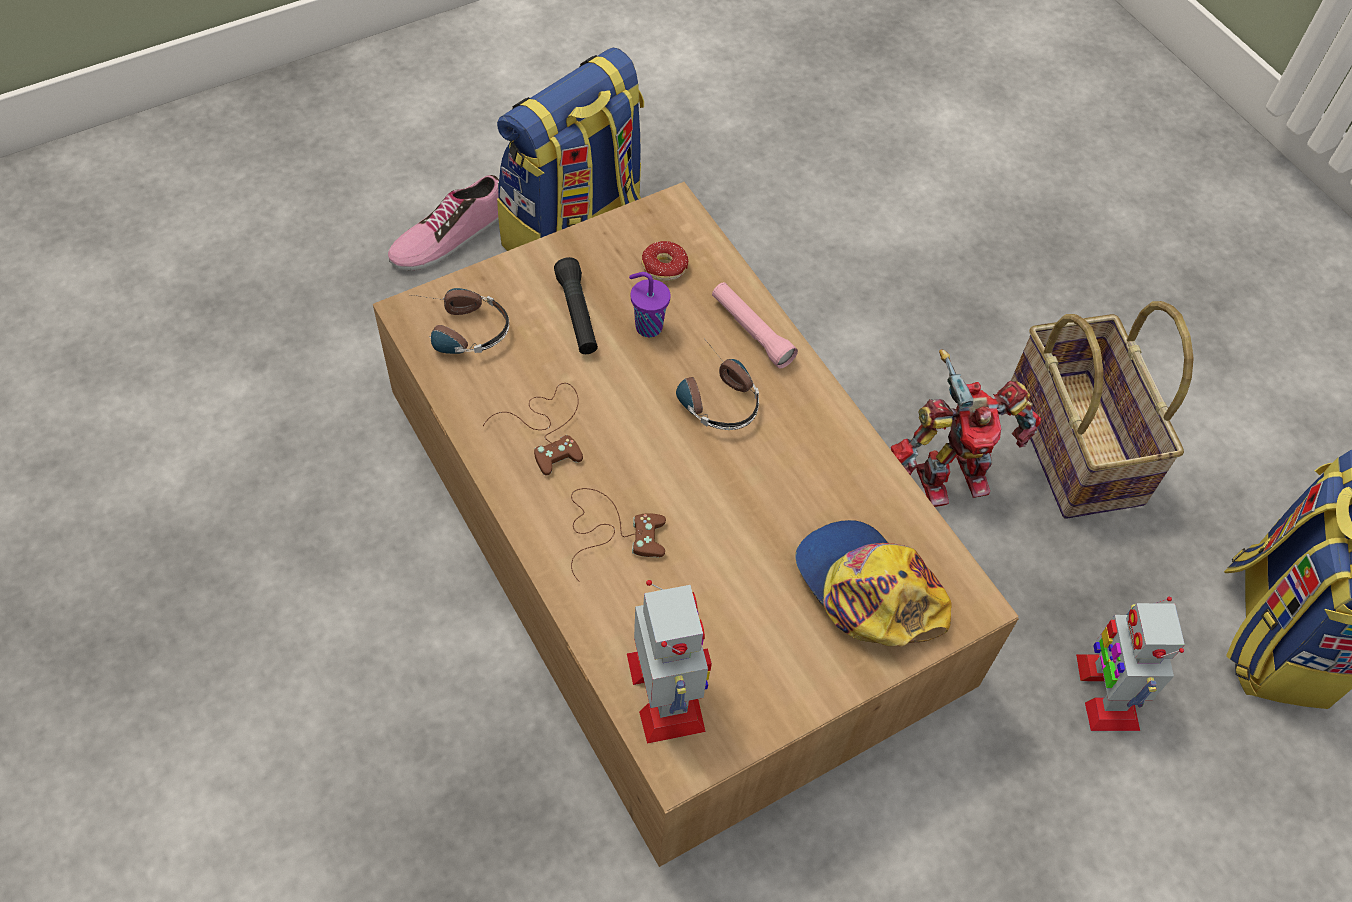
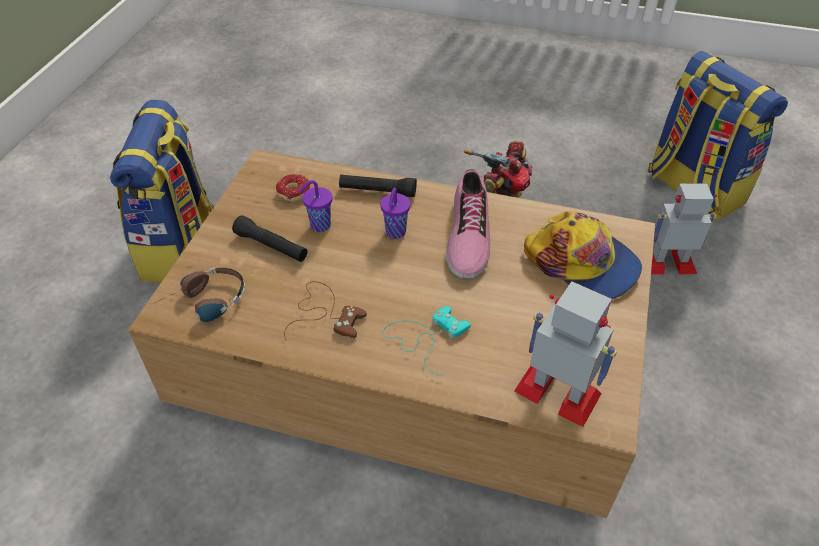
camera: 40 degrees left, 10 degrees down
shoe [388,175,499,271] -> shoe moved to [446,169,490,279]
brown game controller [571,488,666,581] -> turquoise game controller [382,306,471,376]
headphones [676,341,759,430] -> purple cup [380,188,410,239]
pink flashlight [712,282,798,369] -> black flashlight [339,174,417,197]
cap [795,520,952,647] -> cap turned 150 degrees counterclockwise [524,211,642,299]
basket [1011,301,1194,519] -> none
toy robot [1076,597,1185,731] -> toy robot turned 135 degrees clockwise [651,183,717,274]

